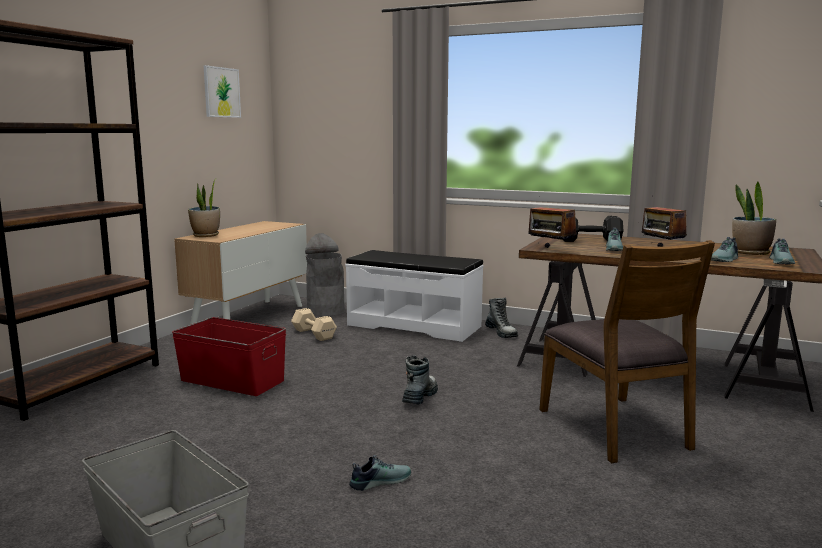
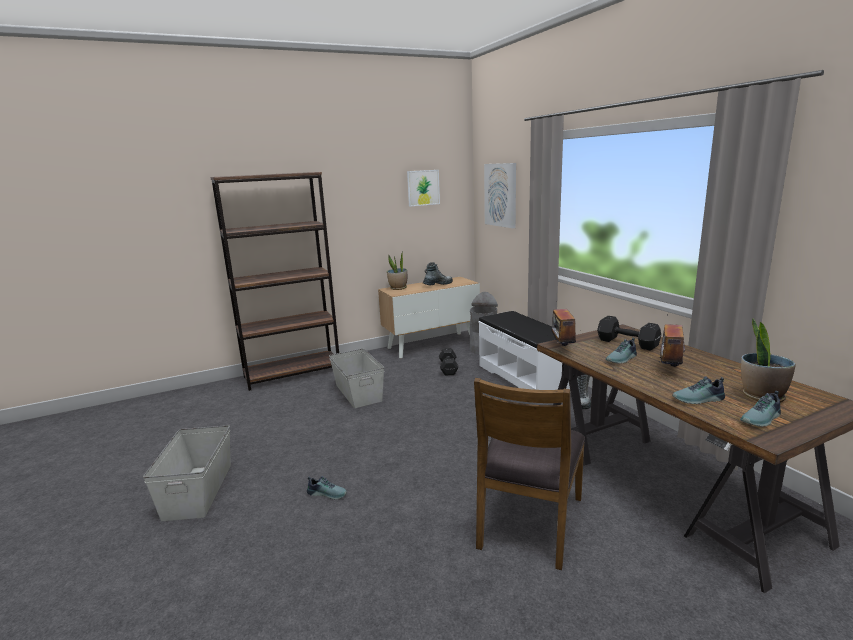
camera: 40 degrees right, 5 degrees up
red storage box [172,317,286,396] -> grey storage box [329,348,384,408]
beige dumbbell [291,308,337,341] -> black dumbbell [439,348,459,376]
boot [402,355,438,405] -> boot moved to [423,262,453,285]
none -> picture [484,163,516,228]

